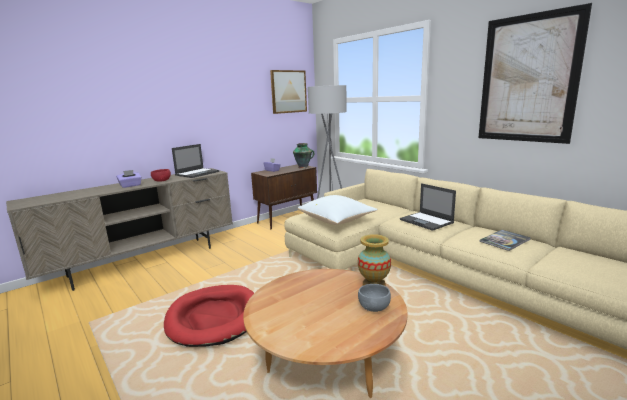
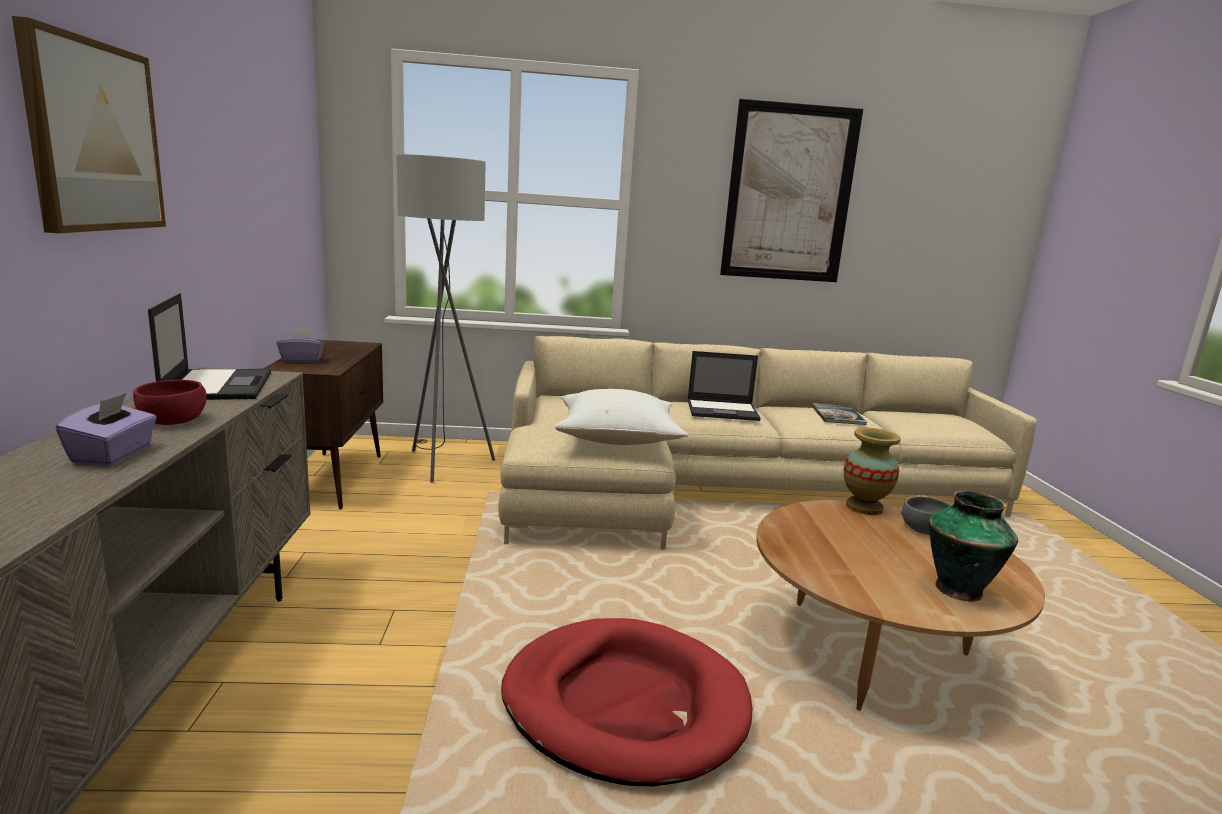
camera: 55 degrees left, 0 degrees up
picture [270,70,307,114] -> picture moved to [12,16,166,233]
vase [293,143,315,168] -> vase moved to [929,491,1018,601]

